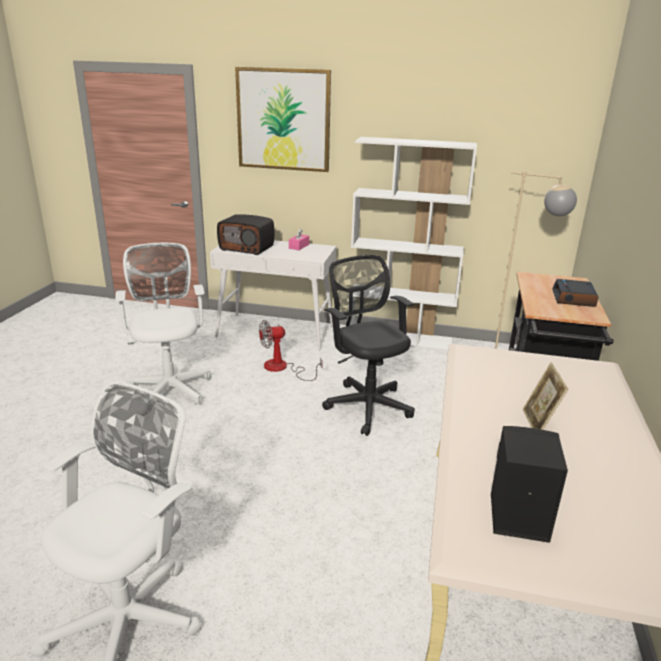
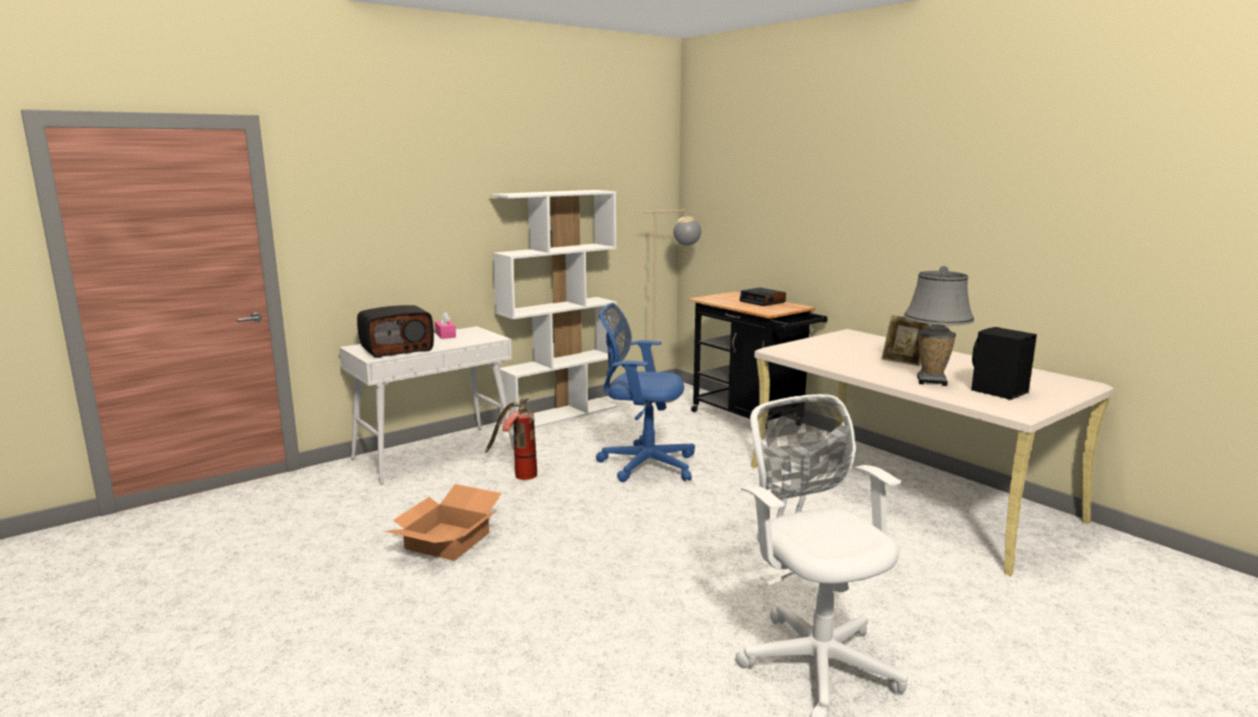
camera: 50 degrees left, 10 degrees down
white office chair [115,243,211,405] -> cardboard box [385,484,502,561]
picture [235,67,331,172] -> none
fan [259,320,323,381] -> fire extinguisher [485,398,537,480]
black office chair [322,255,415,436] -> blue office chair [596,303,695,482]
none -> grey table lamp [904,266,974,386]

